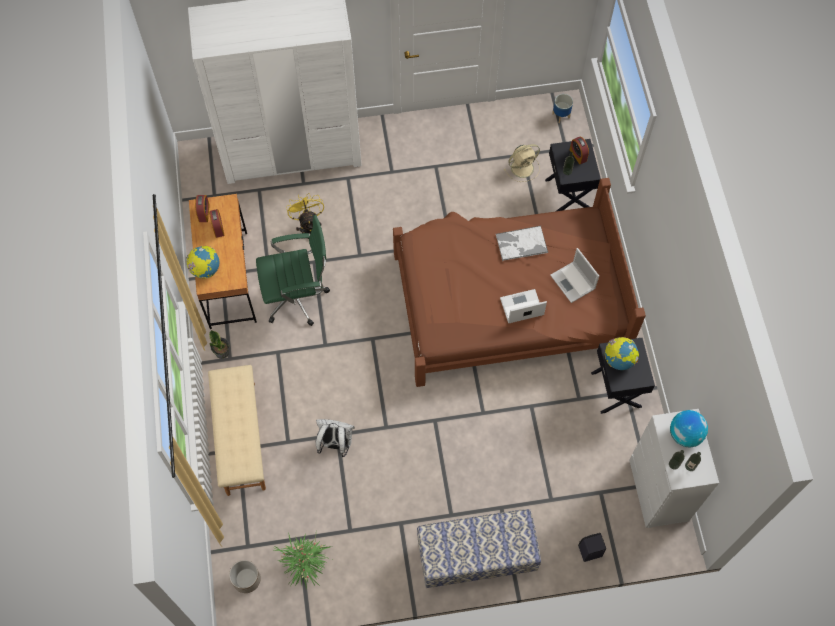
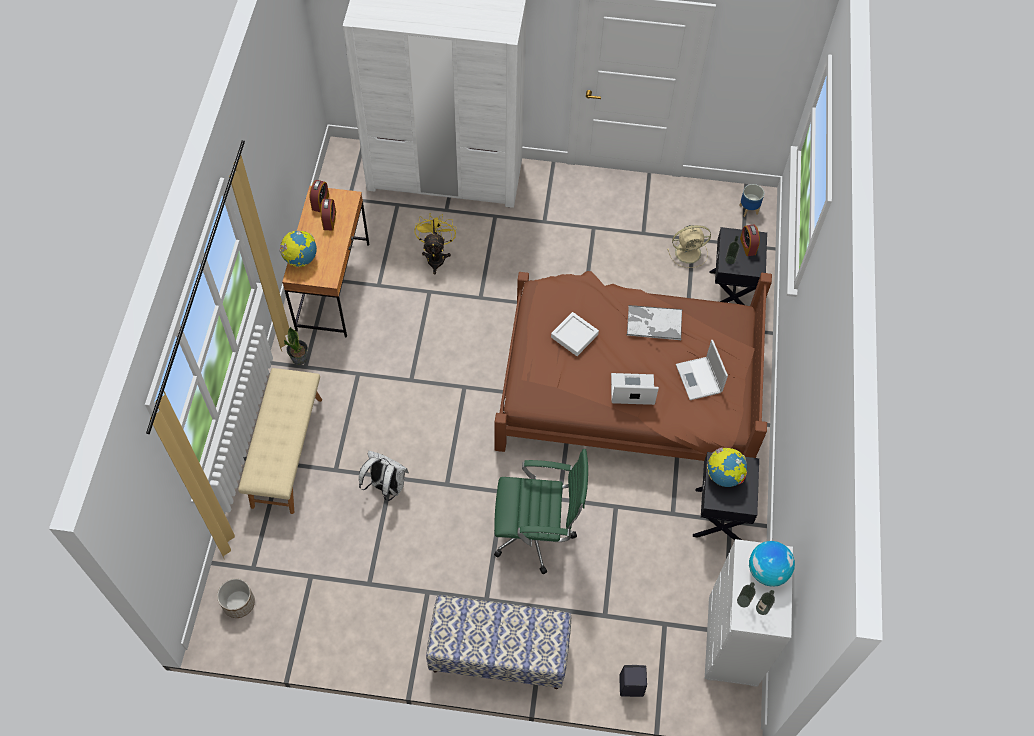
camera: 15 degrees right, 5 degrees down
green office chair [256,215,330,326] -> green office chair moved to [494,449,588,575]
potted plant [273,534,333,590] -> none
none -> white tray [551,312,599,356]

